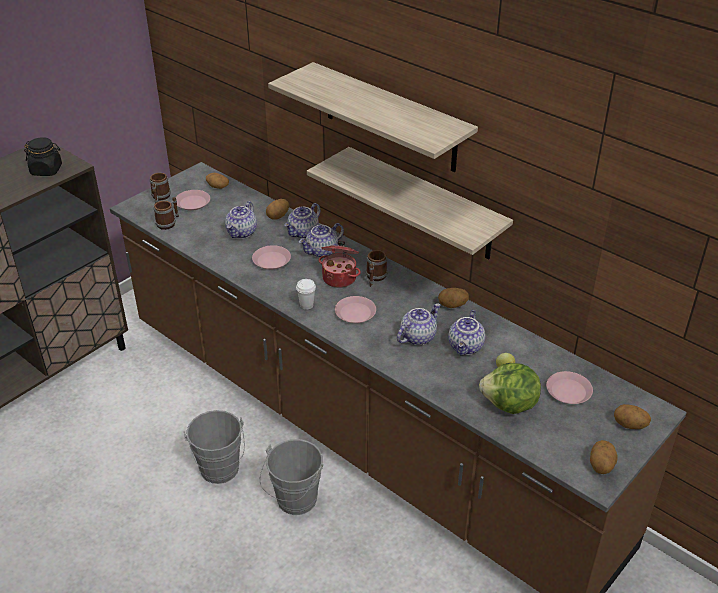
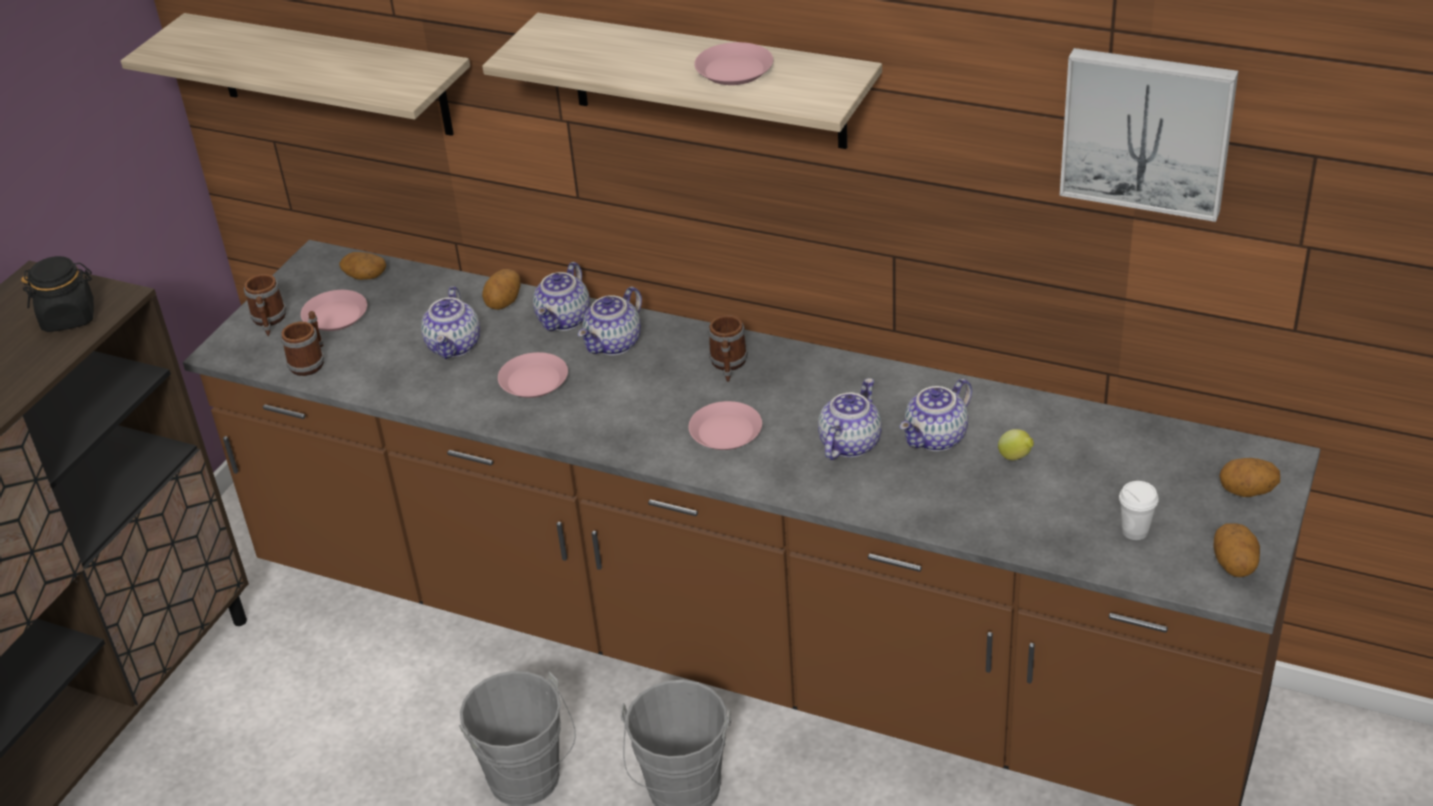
camera: 15 degrees left, 0 degrees up
white cup [296,279,316,310] -> white cup moved to [1119,481,1159,540]
shelf [307,147,513,259] -> shelf moved to [121,13,470,136]
cooking pot [318,241,361,288] -> none
potato [438,288,469,308] -> none
teapot [448,310,485,355] -> teapot turned 45 degrees clockwise [900,379,972,451]
lettuce [479,363,541,414] -> none
pink plate [546,371,593,404] -> pink plate moved to [694,42,773,85]
none -> picture [1060,48,1238,222]

